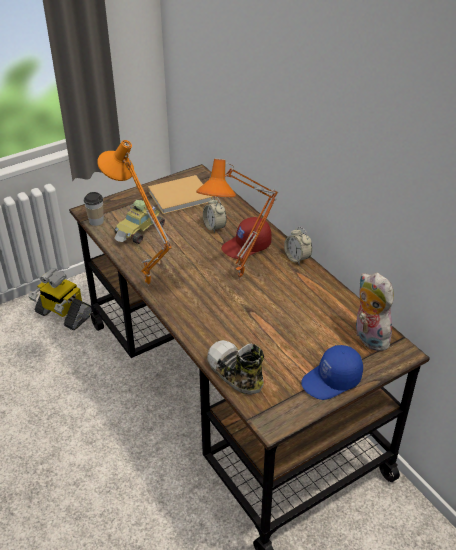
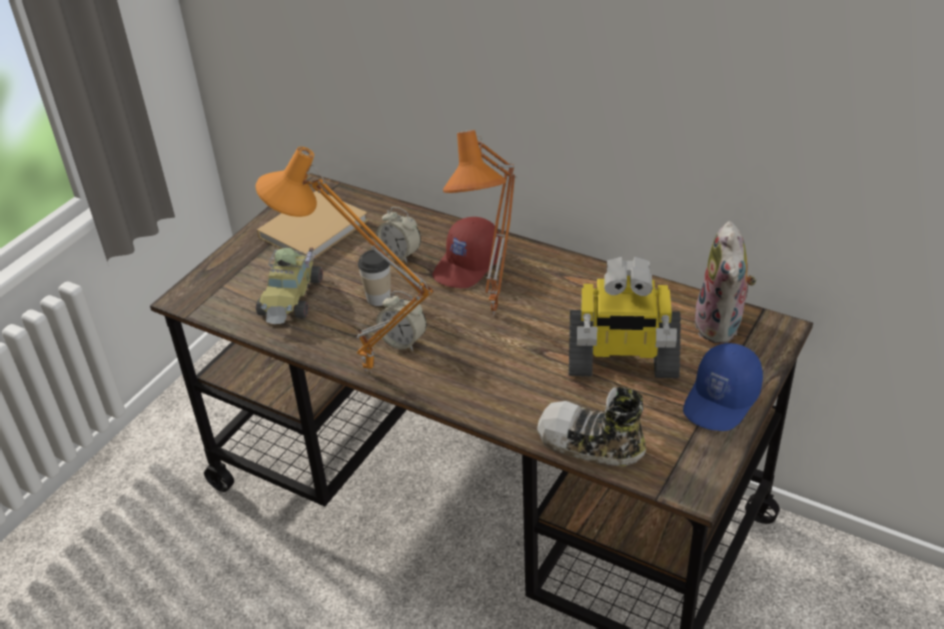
camera: 25 degrees left, 0 degrees up
toy robot [28,268,92,330] -> toy robot moved to [569,257,681,378]
cup [84,192,104,226] -> cup moved to [358,250,391,306]
alarm clock [284,227,312,265] -> alarm clock moved to [376,291,427,351]
plush toy [356,272,395,351] -> plush toy turned 120 degrees counterclockwise [694,221,756,344]

